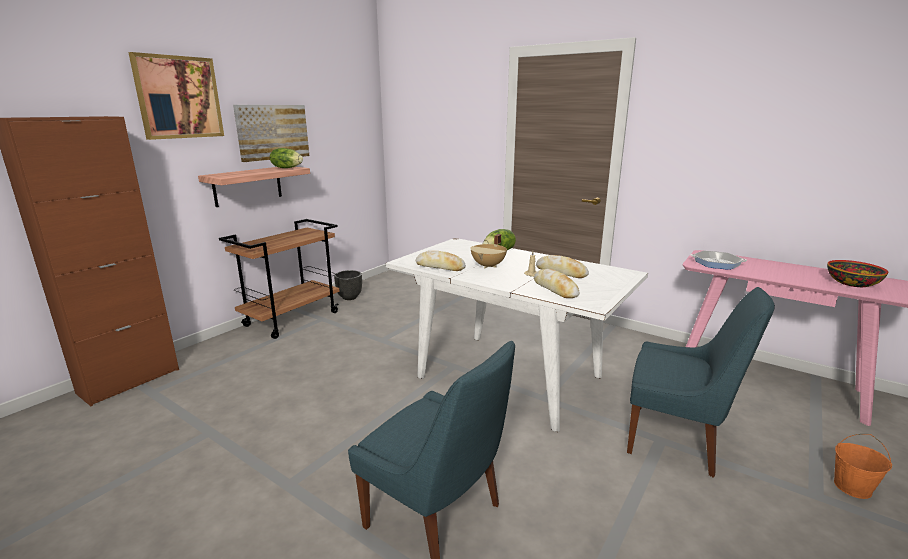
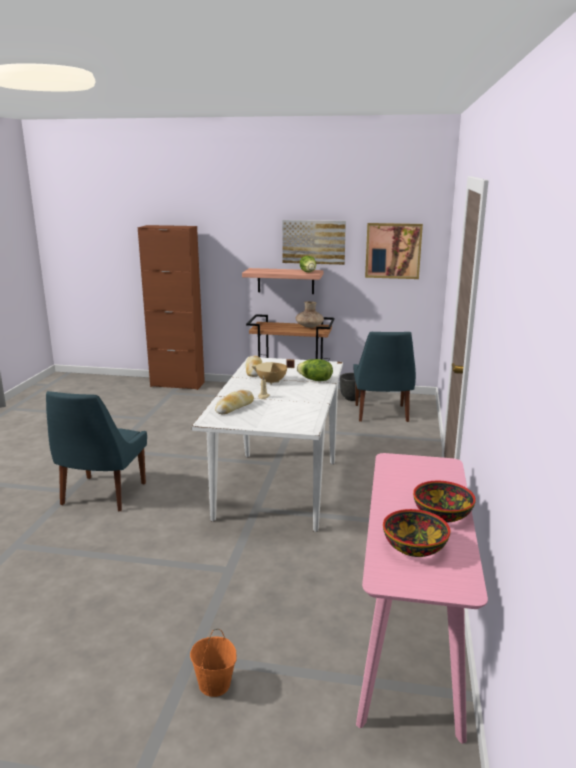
camera: 65 degrees right, 0 degrees up
picture [128,52,224,140] -> picture moved to [365,223,423,279]
bread [536,255,589,278] -> none
blue chair [627,287,775,478] -> blue chair moved to [353,332,416,422]
frying pan [691,251,747,270] -> none
none -> brown vase [295,301,324,328]
none -> bowl [413,481,476,523]

